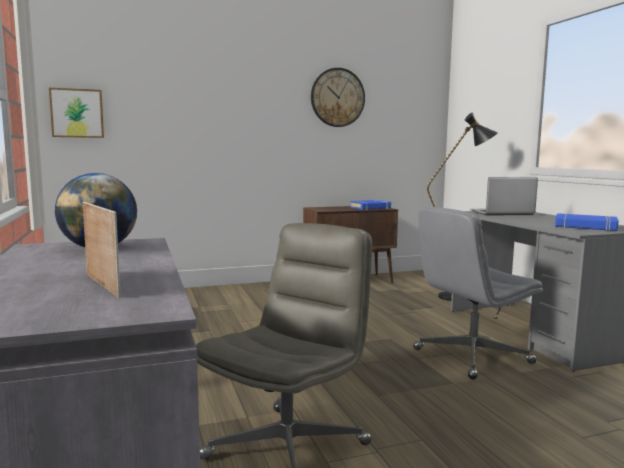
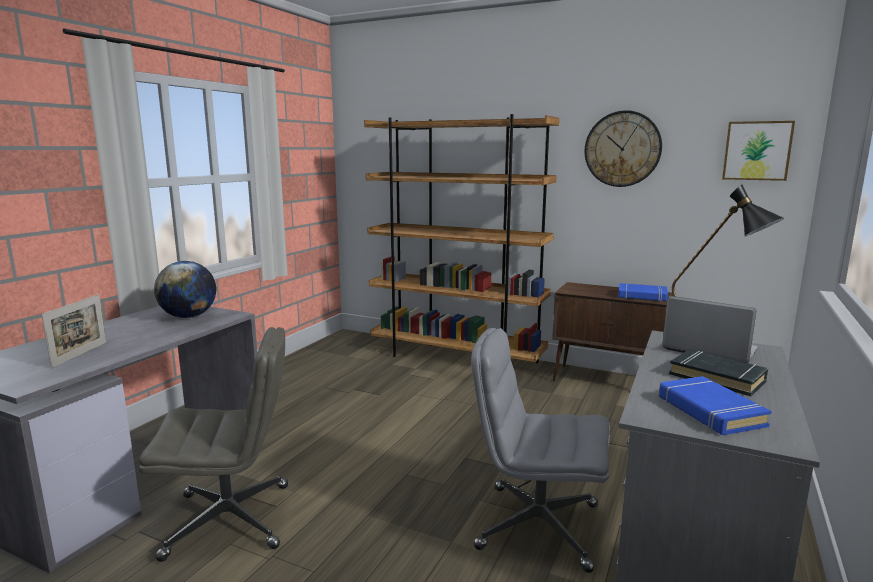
camera: 45 degrees right, 5 degrees up
picture [49,88,104,138] -> picture moved to [722,121,795,181]
none -> brown bookcase [364,114,559,363]
none -> black book [669,350,768,396]

